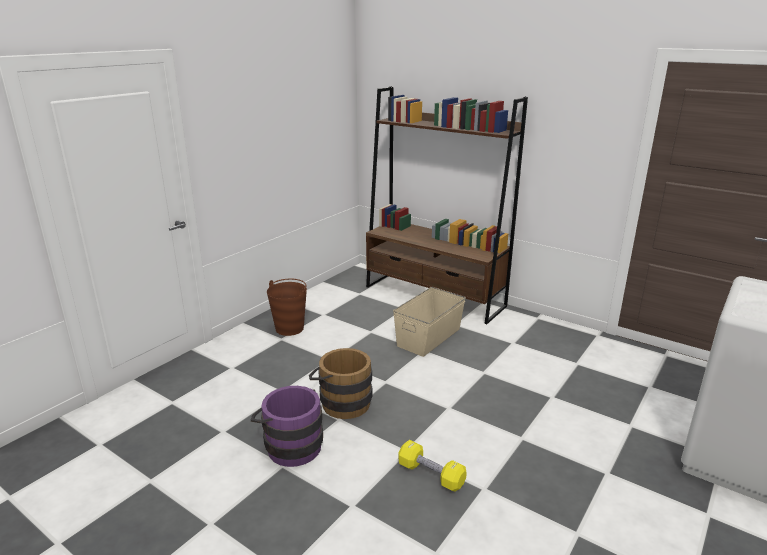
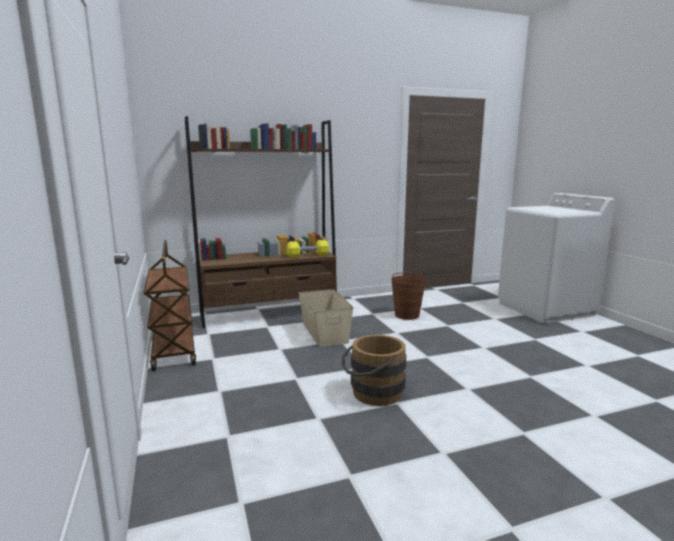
camera: 55 degrees left, 10 degrees down
purple bucket [250,386,323,467] -> none
brown bucket [267,279,307,336] -> brown bucket moved to [391,272,426,320]
yellow dumbbell [398,440,467,492] -> yellow dumbbell moved to [287,240,329,258]
none -> brown cart [143,240,196,371]

